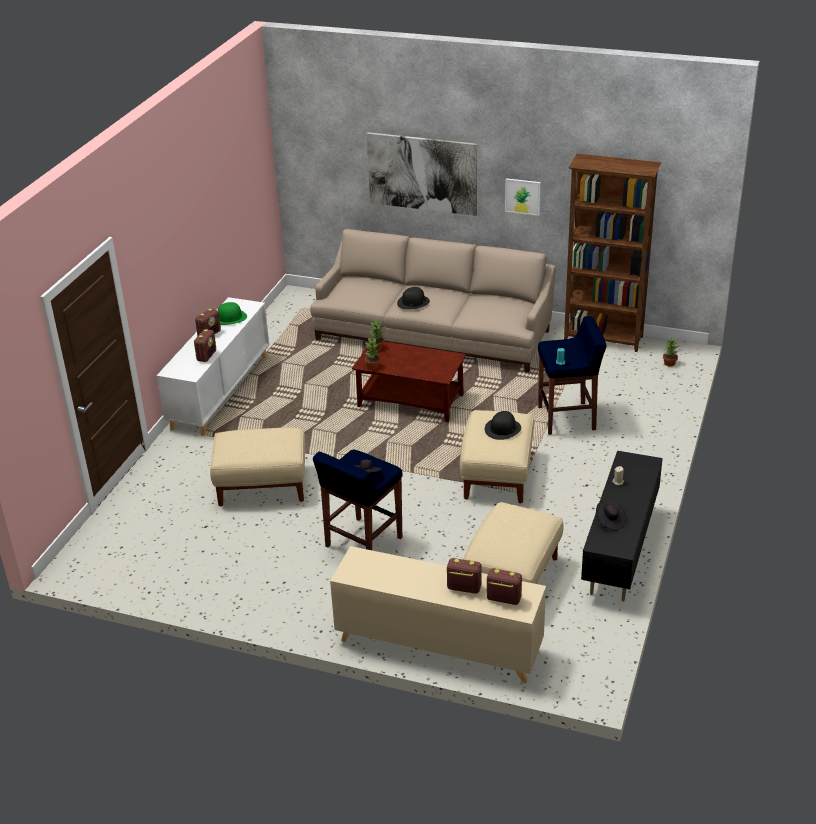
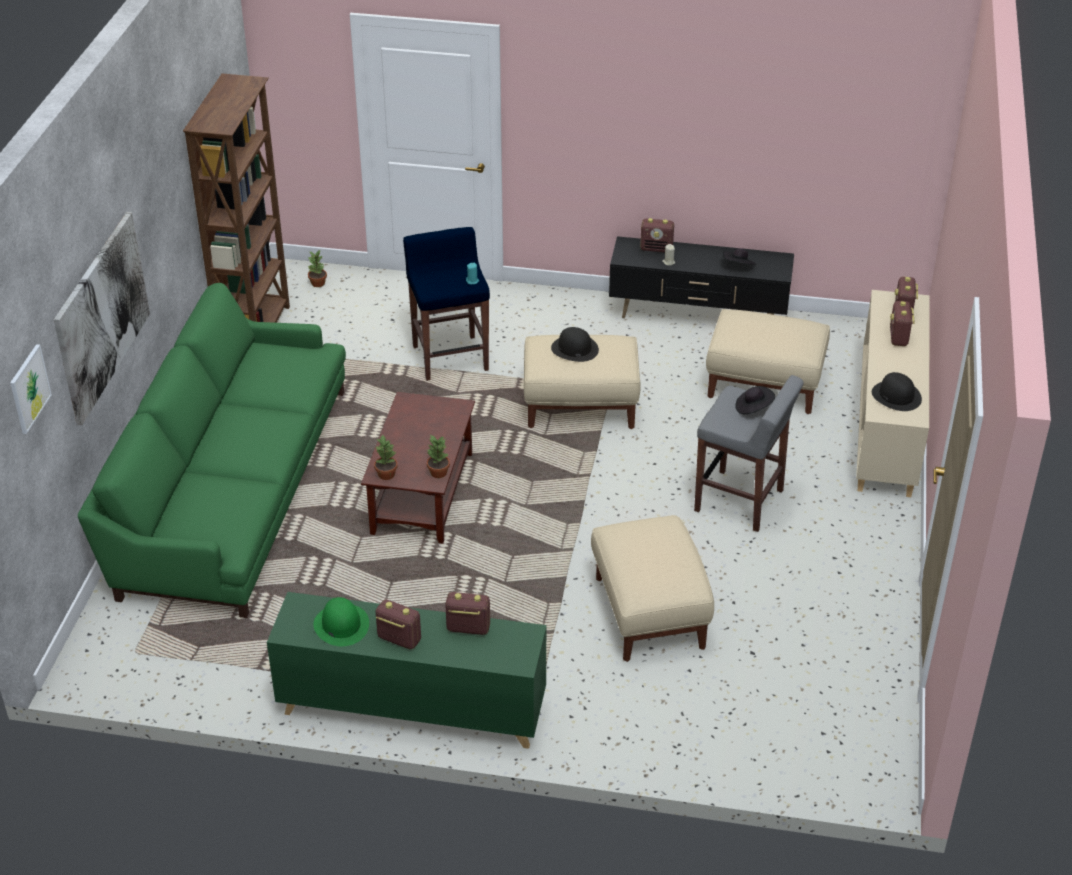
camera: 100 degrees left, 5 degrees up
white cabinet [157,297,269,436] -> green cabinet [267,592,547,749]
beige sofa [310,229,555,373] -> green sofa [78,283,346,618]
blue stool [313,450,402,550] -> grey stool [694,375,803,532]
black hat [397,287,430,310] -> black hat moved to [872,372,922,411]
picture [505,178,541,216] -> picture moved to [10,344,52,434]
none -> radio [640,218,674,252]

